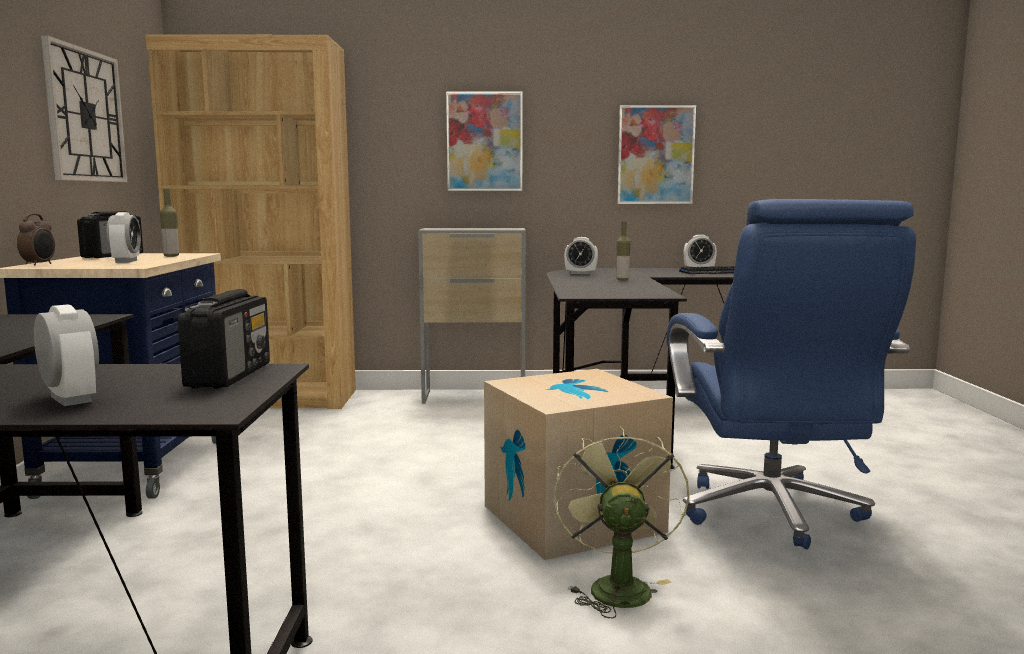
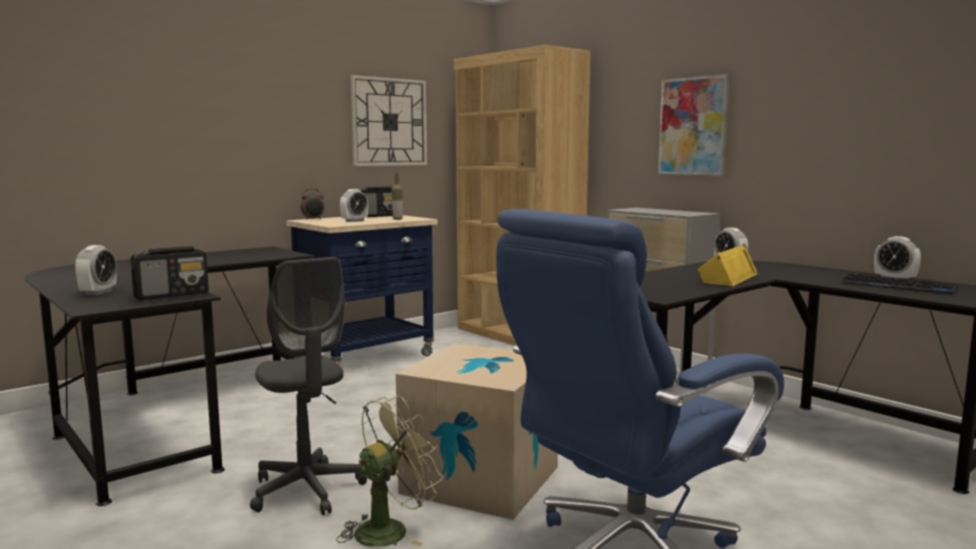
camera: 50 degrees right, 0 degrees up
bottle [617,221,630,280] -> yellow speaker [698,244,758,286]
picture [618,105,696,204] -> none
none -> grey office chair [250,257,367,515]

